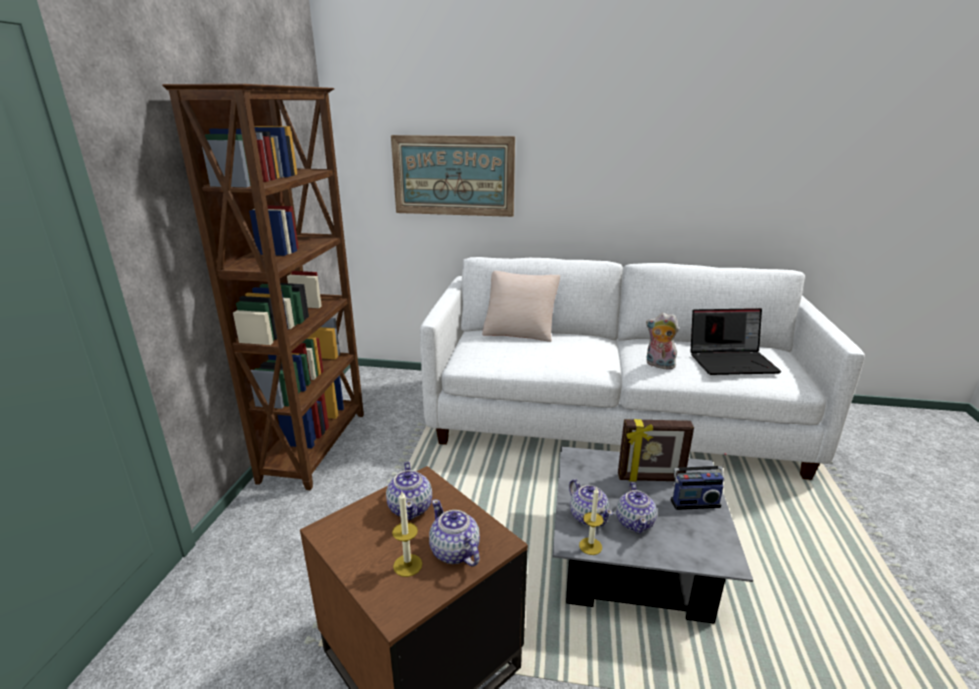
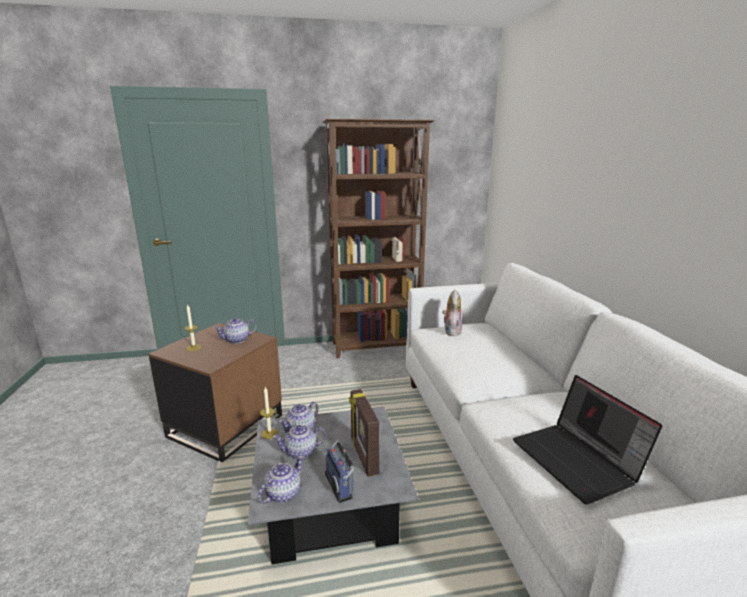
camera: 70 degrees right, 5 degrees down
picture [391,135,515,217] -> none
teapot [429,499,480,567] -> teapot moved to [258,456,303,504]
beige pillow [482,271,560,342] -> none
plush toy [646,313,679,370] -> plush toy moved to [442,289,462,336]

